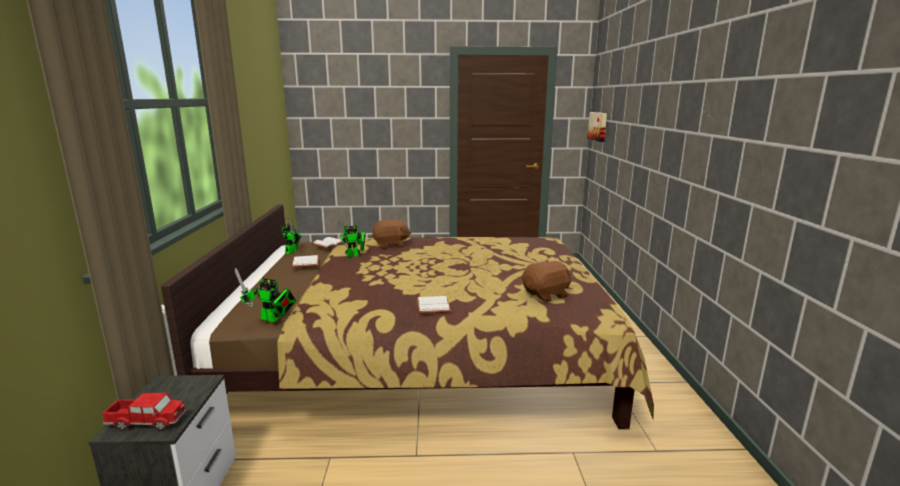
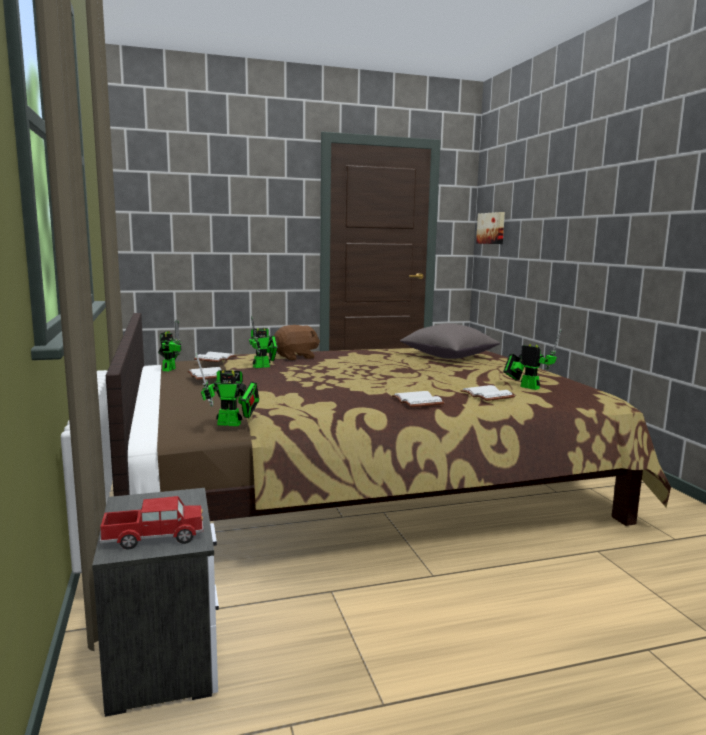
camera: 15 degrees left, 5 degrees down
brown plush toy [522,260,572,302] -> toy robot [503,328,562,390]
none -> grey pillow [400,323,500,359]
none -> white book [460,385,515,401]

